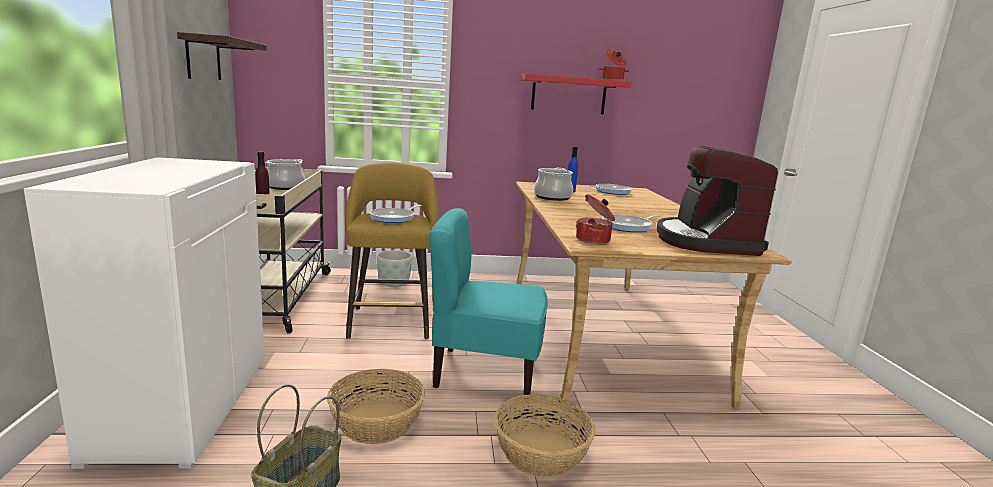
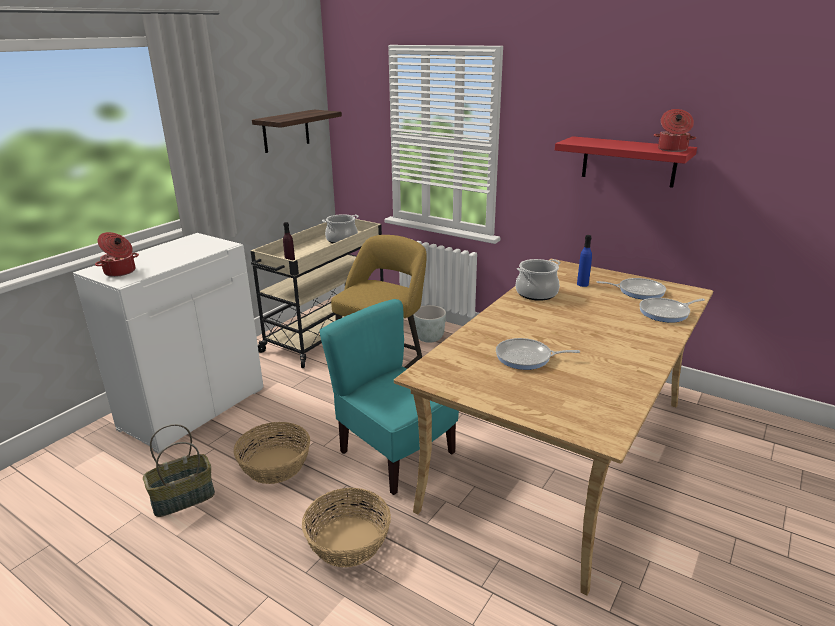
camera: 40 degrees right, 10 degrees up
frying pan [370,205,422,223] -> frying pan moved to [639,298,705,323]
cooking pot [575,194,615,244] -> cooking pot moved to [95,232,139,277]
coffee machine [657,145,778,256] -> none

